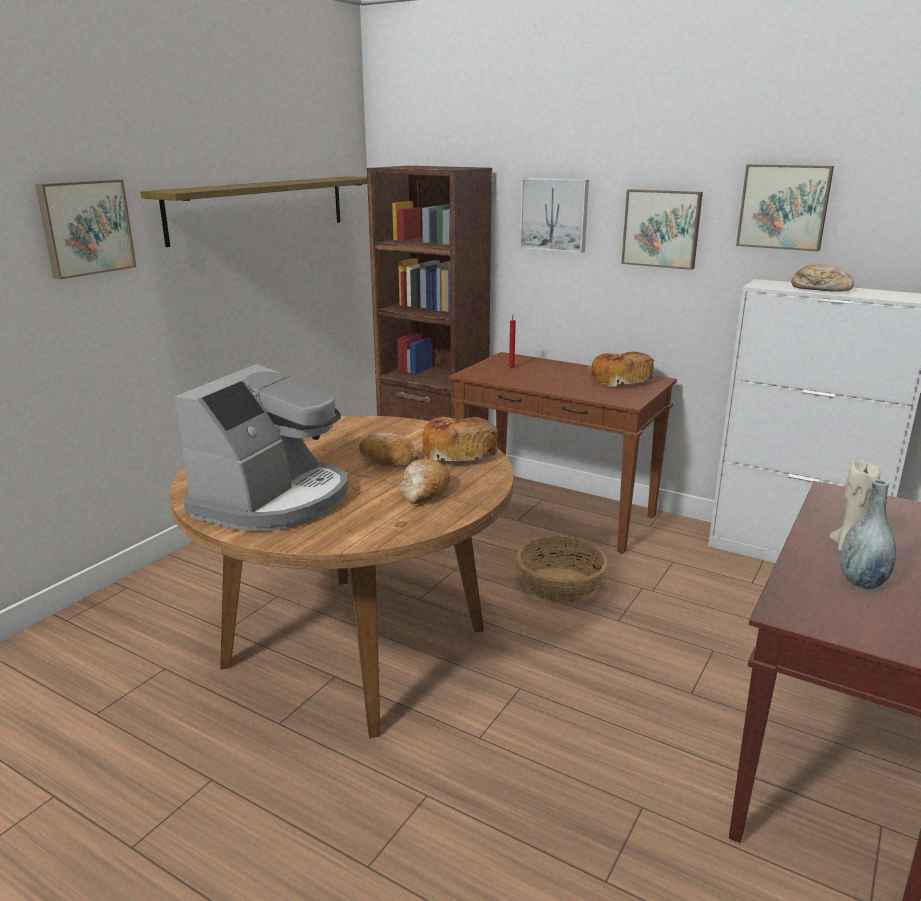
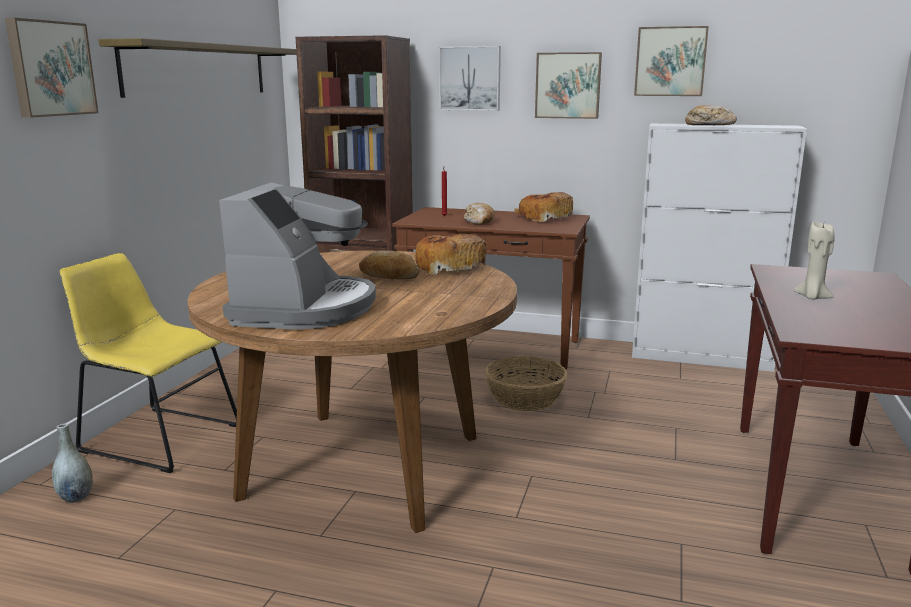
camera: 15 degrees left, 5 degrees down
bread [400,459,450,504] -> bread moved to [464,203,495,224]
grey vase [840,479,896,589] -> grey vase moved to [52,423,93,503]
none -> yellow chair [60,253,237,473]

